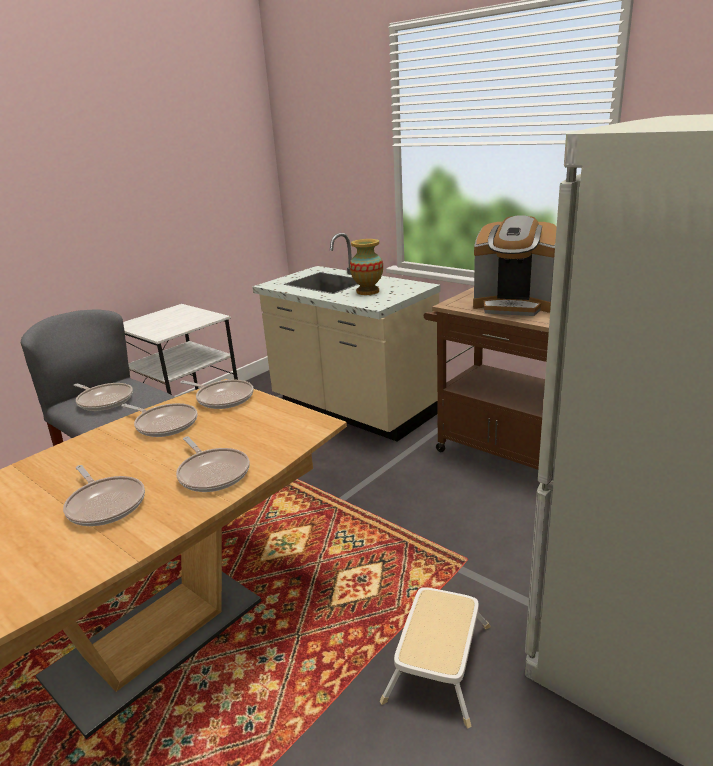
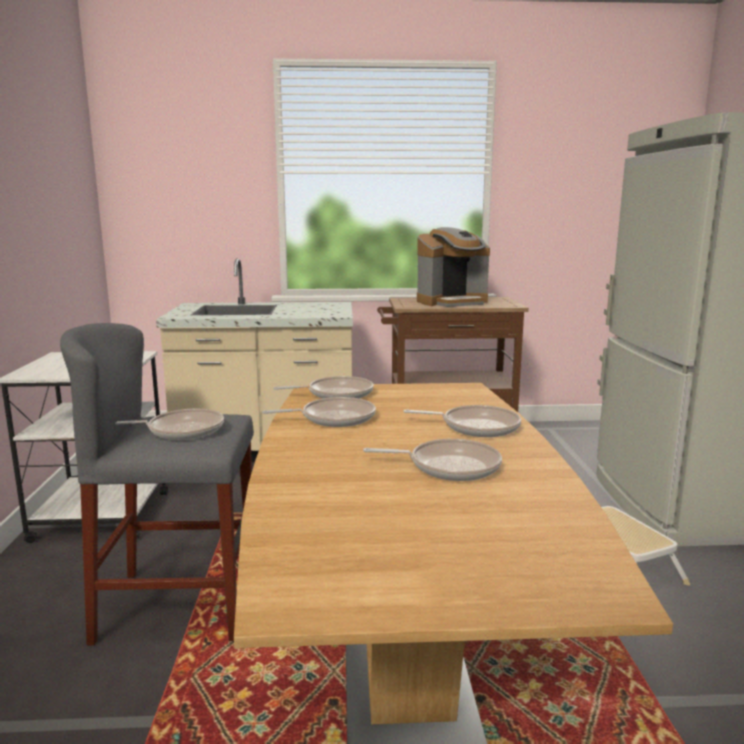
camera: 45 degrees left, 10 degrees down
vase [350,239,383,295] -> none

